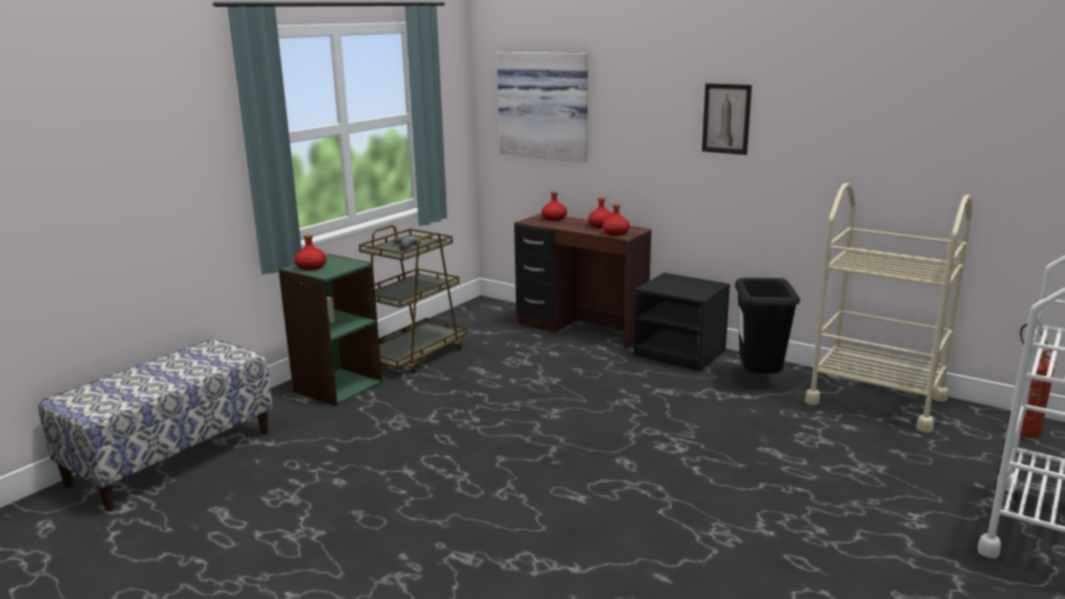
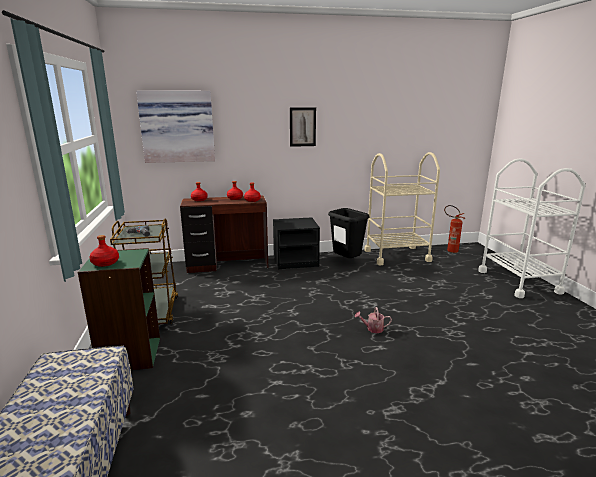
camera: 45 degrees left, 0 degrees up
none -> watering can [355,307,392,333]

